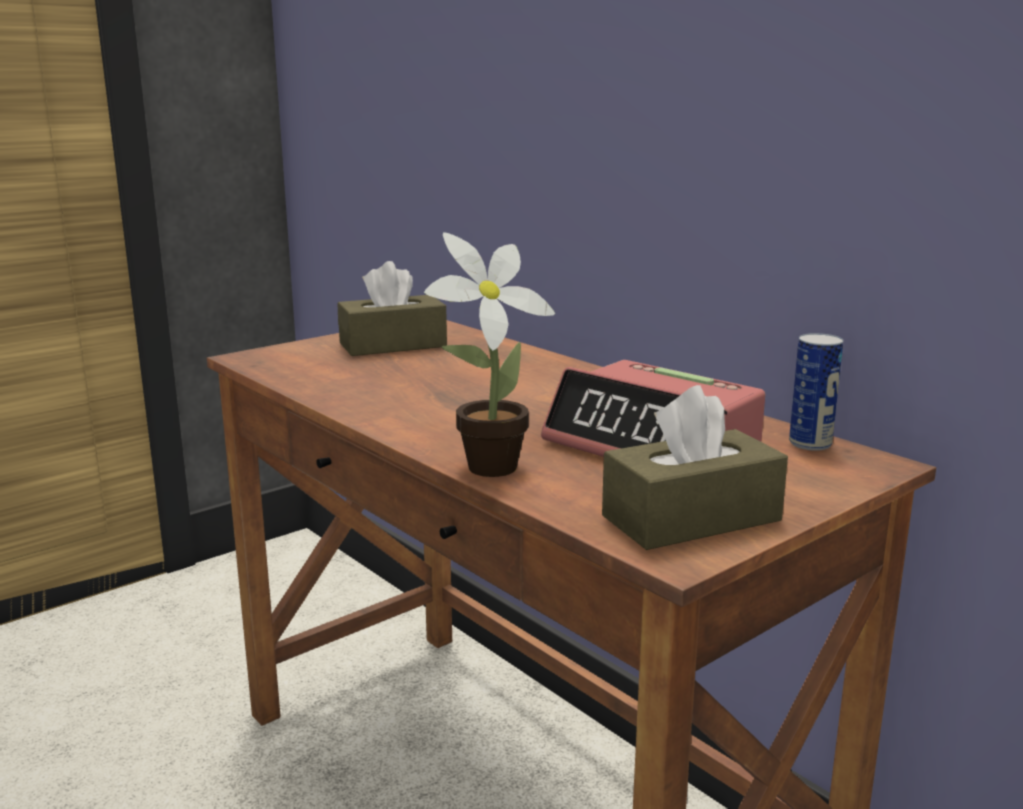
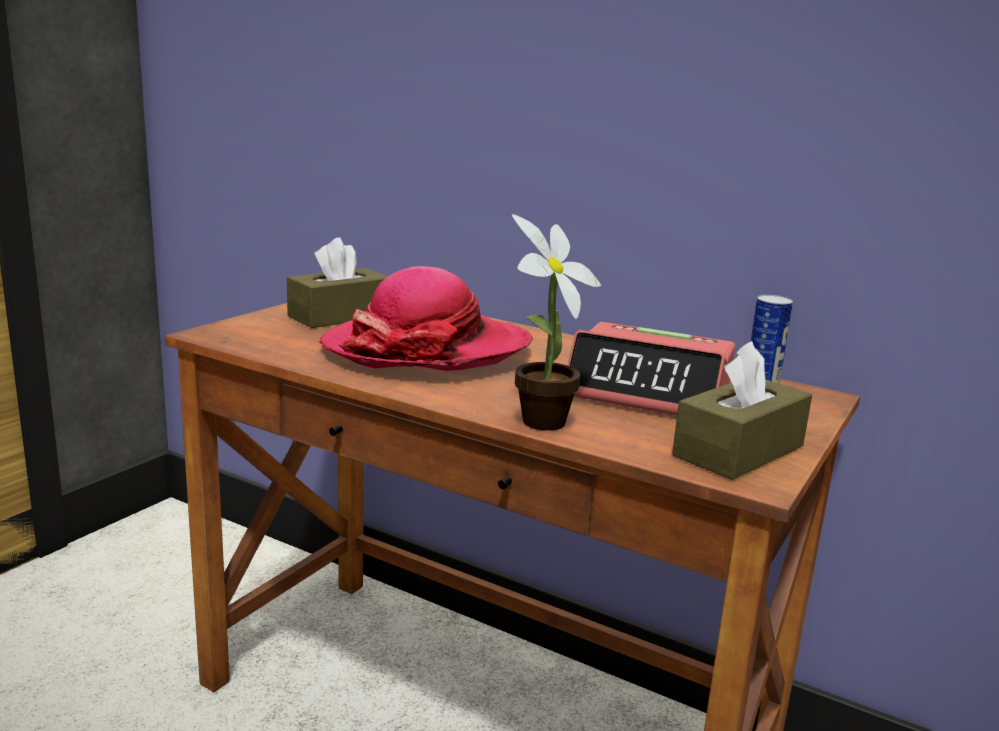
camera: 20 degrees left, 0 degrees up
none -> hat [319,266,532,371]

